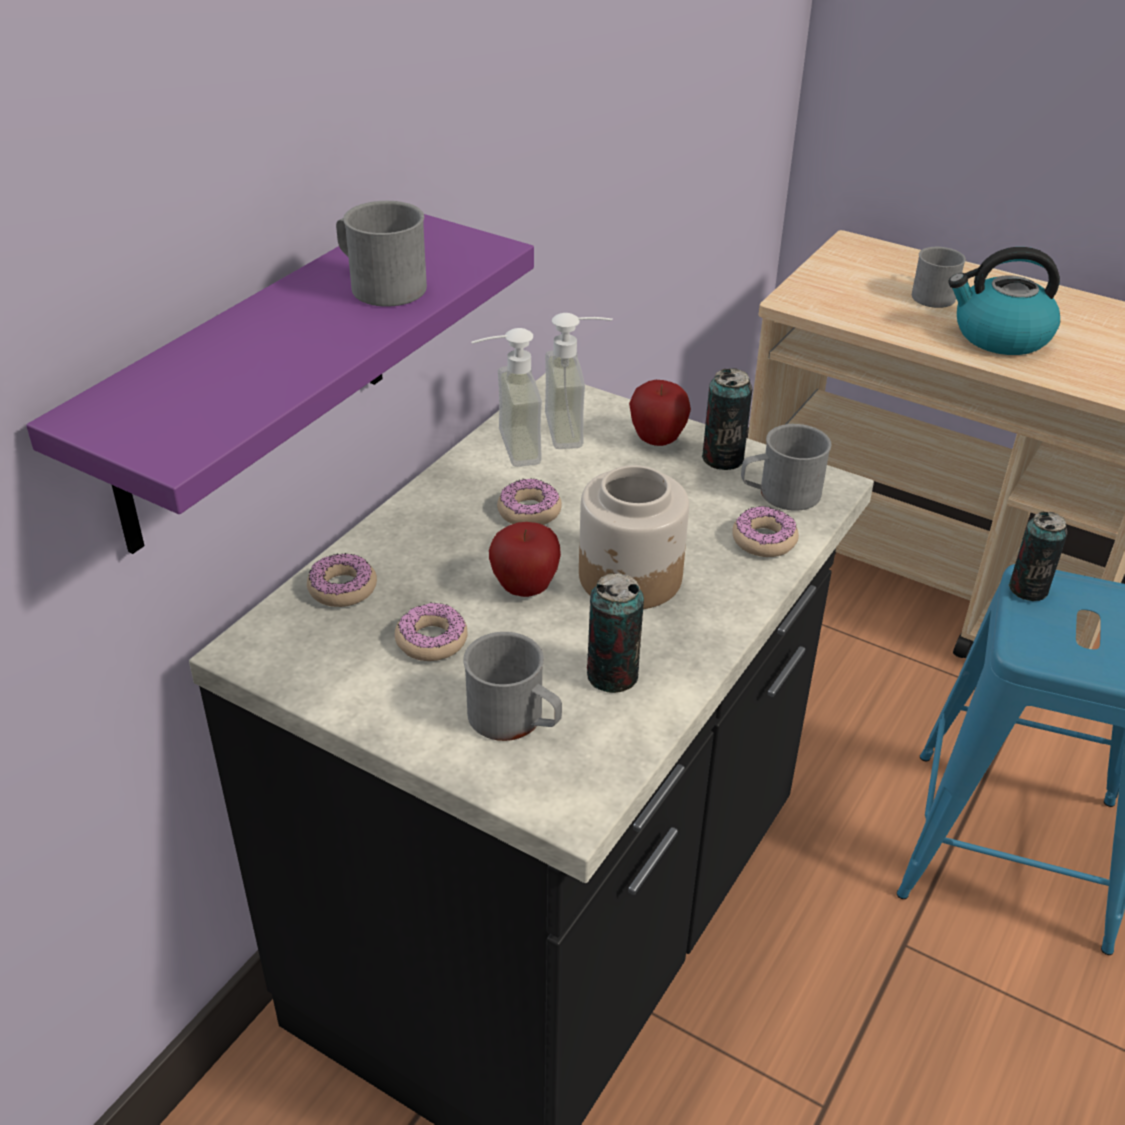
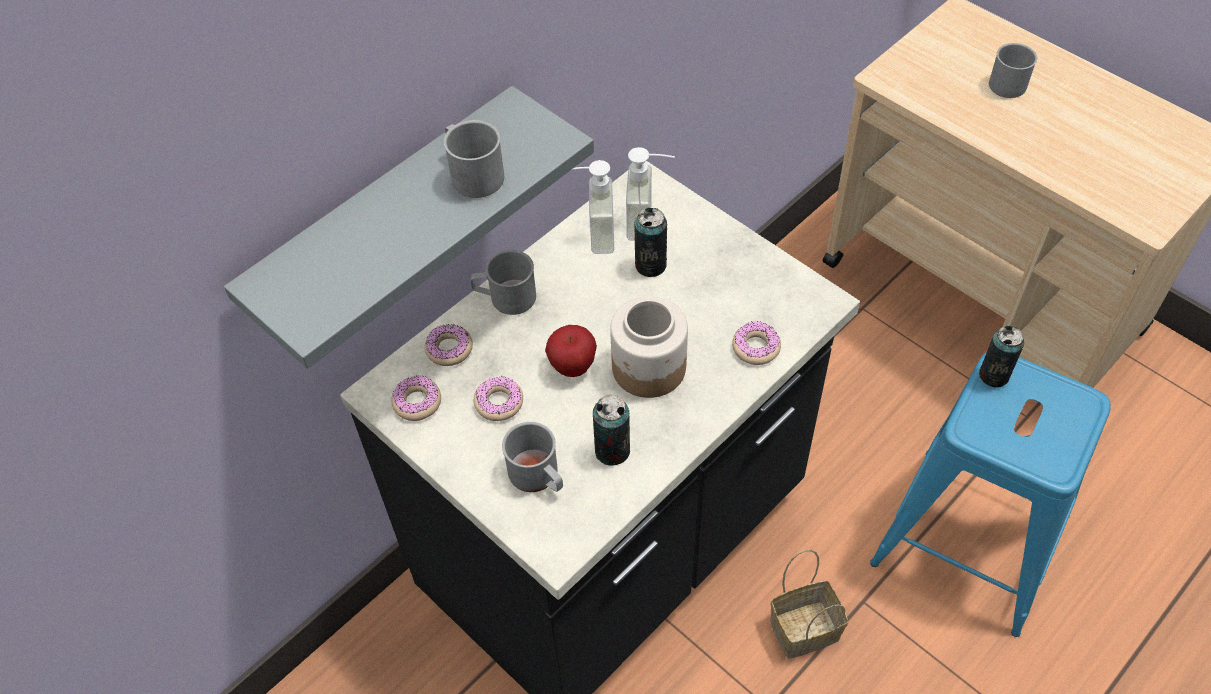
camera: 15 degrees right, 15 degrees up
purple shelf [26,214,534,554] -> grey shelf [224,86,594,369]
donut [497,478,562,525] -> donut moved to [391,375,441,421]
apple [629,380,691,446] -> none
can [702,368,752,470] -> can moved to [635,208,667,277]
grey mug [741,424,831,511] -> grey mug moved to [471,250,536,315]
kettle [948,247,1060,355] -> none
none -> basket [770,549,848,659]

